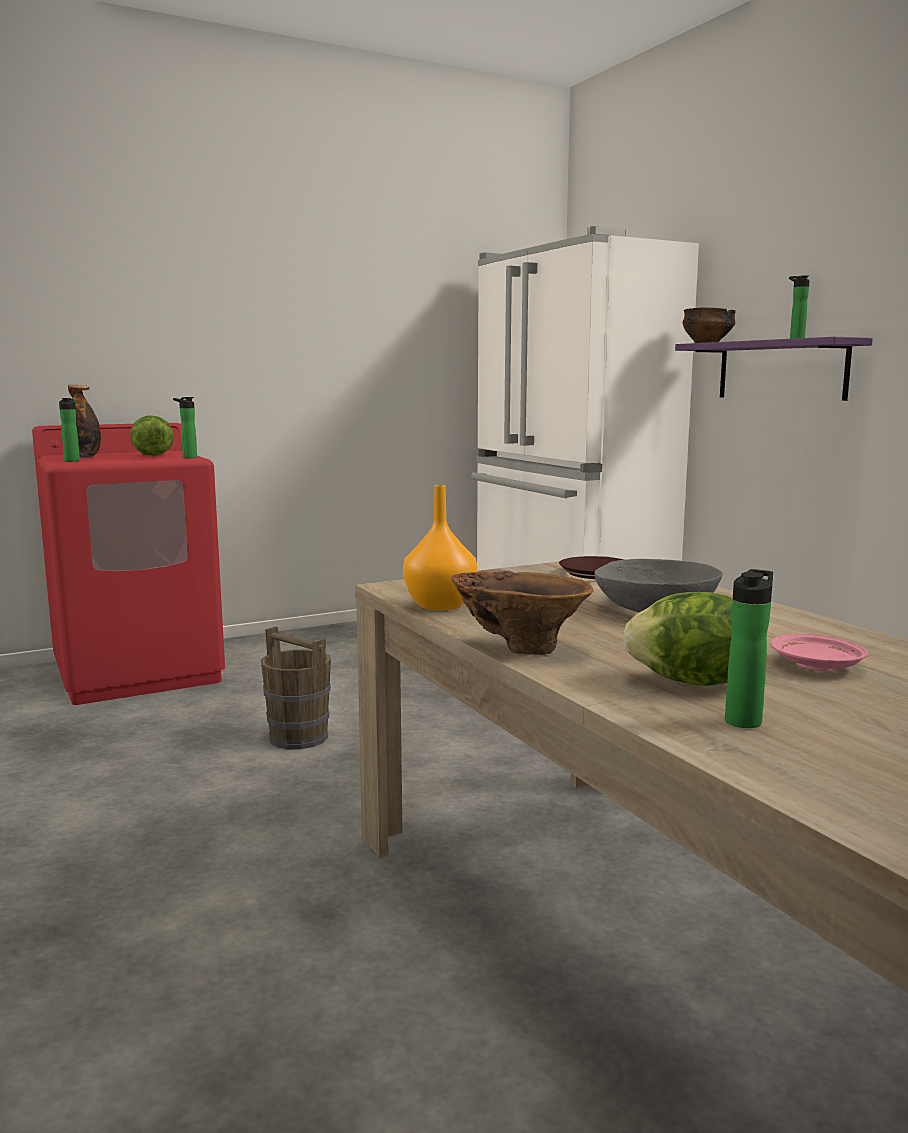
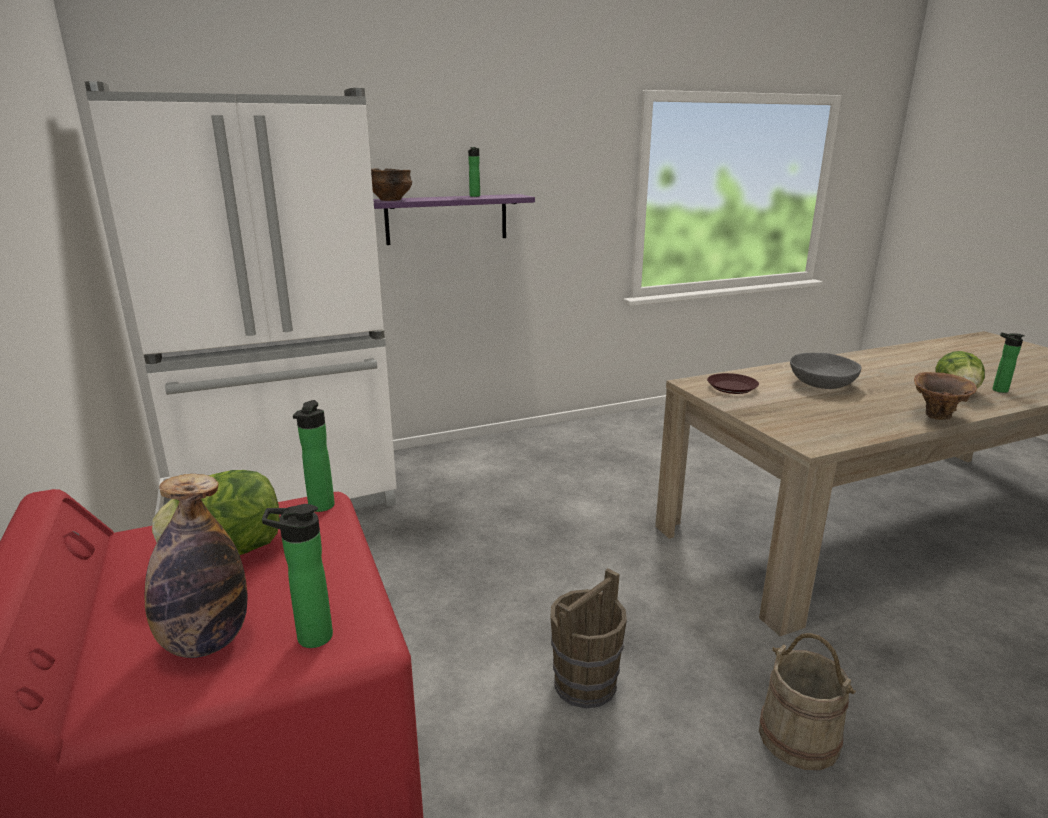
camera: 85 degrees left, 10 degrees up
orange vase [403,485,478,611] -> none
pink plate [771,634,868,671] -> none
none -> beige bucket [759,633,856,770]

